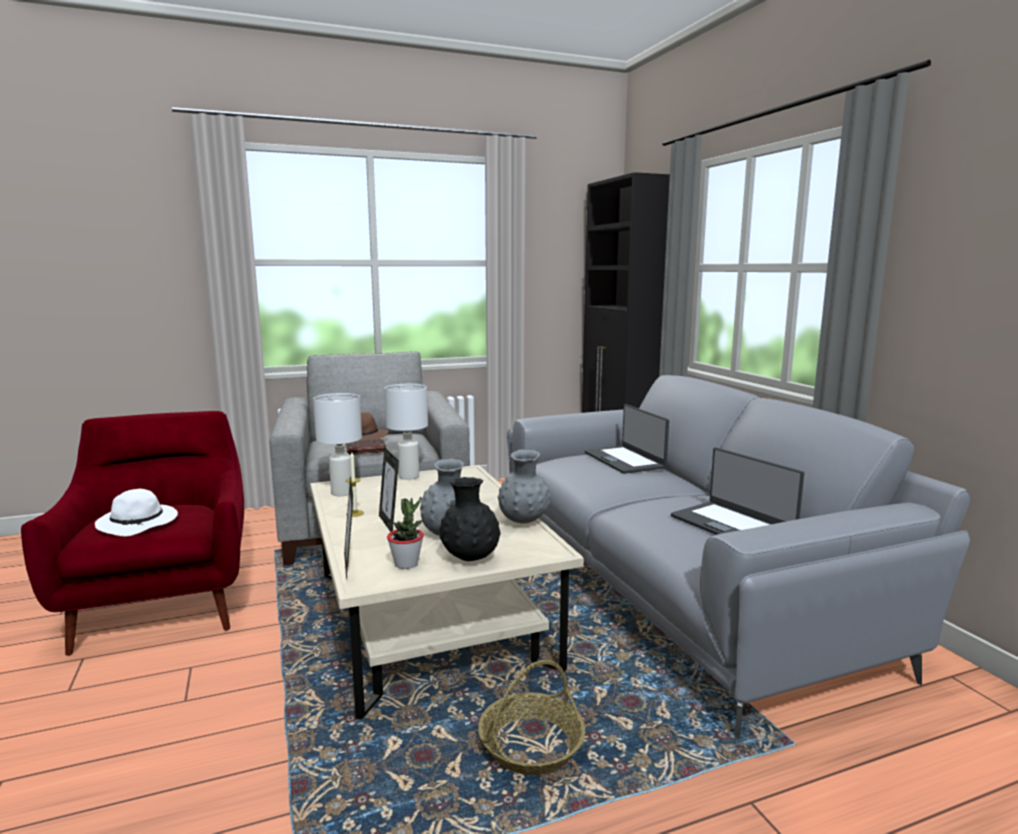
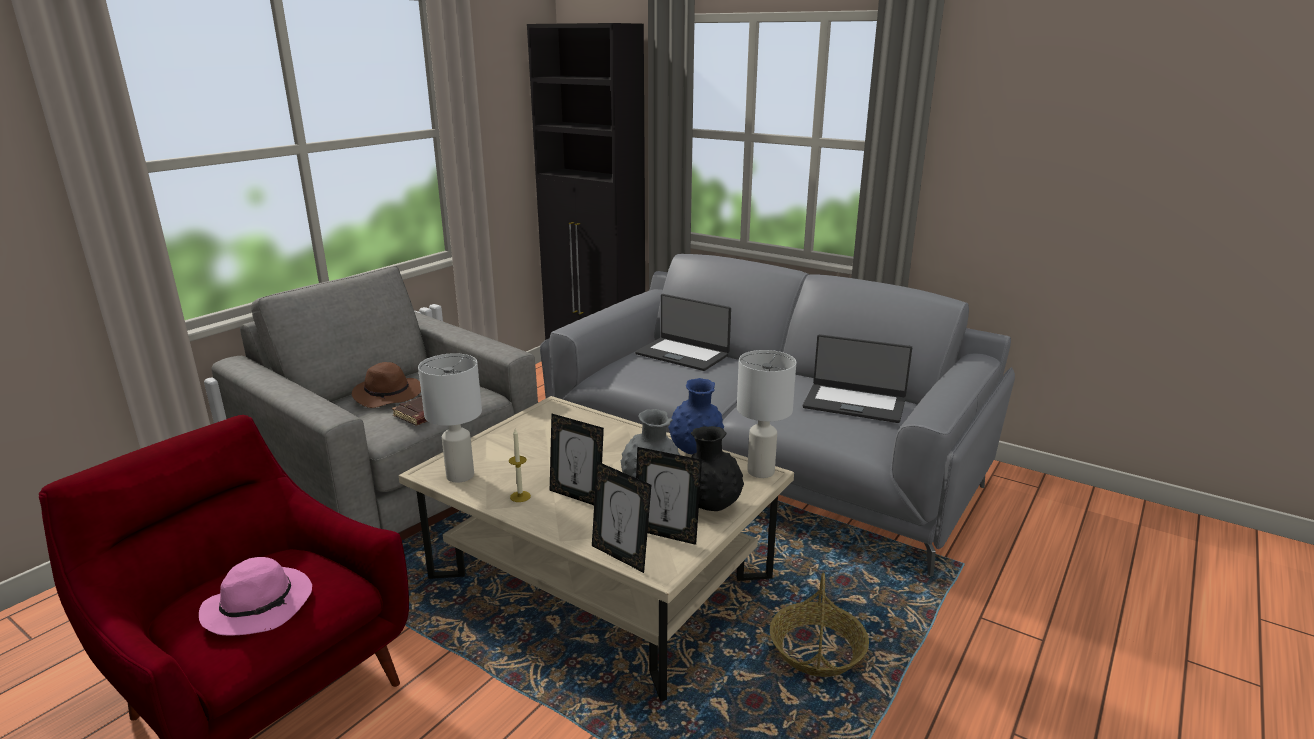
camera: 35 degrees left, 10 degrees up
white hat [95,489,178,537] -> pink hat [199,557,312,636]
white table lamp [384,384,428,480] -> white table lamp moved to [737,350,796,478]
potted plant [387,497,424,569] -> picture frame [636,447,702,545]
grey vase [498,450,550,524] -> blue vase [668,378,724,454]

